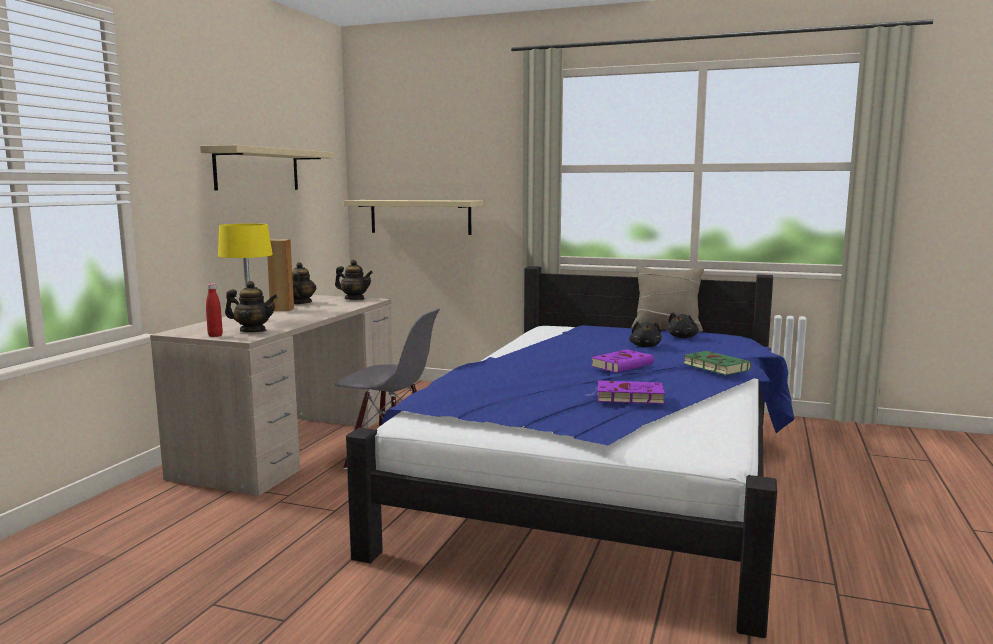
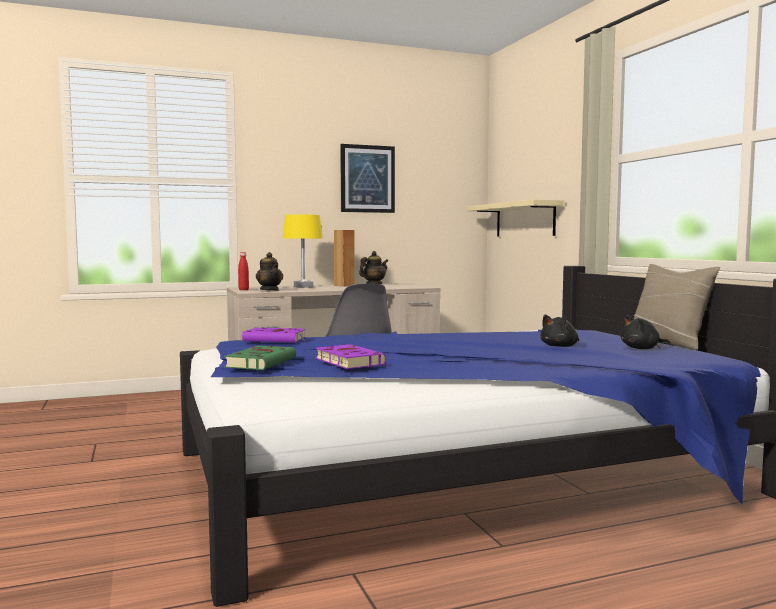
camera: 50 degrees right, 5 degrees down
beige shelf [200,145,335,190] -> picture [340,144,395,213]
teapot [335,260,373,300] -> none
purple book [591,349,654,373] -> purple book moved to [242,328,310,343]
green book [683,351,751,375] -> green book moved to [224,345,296,370]

